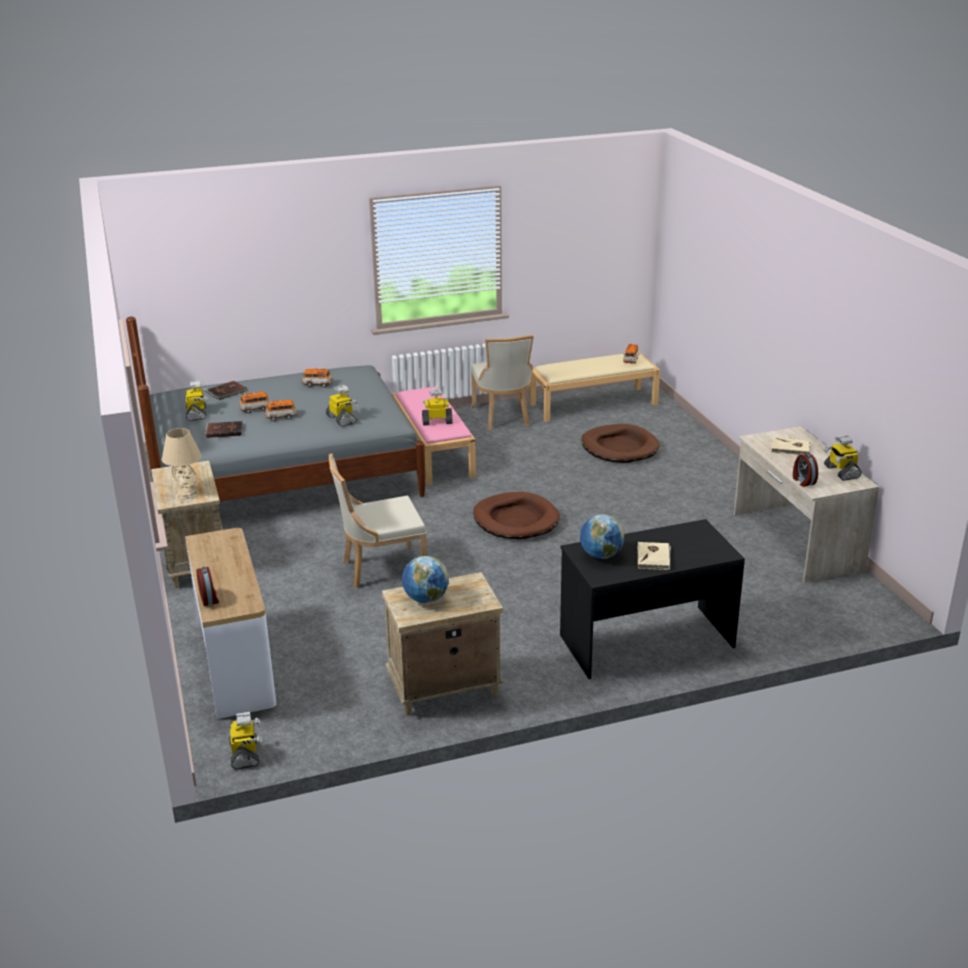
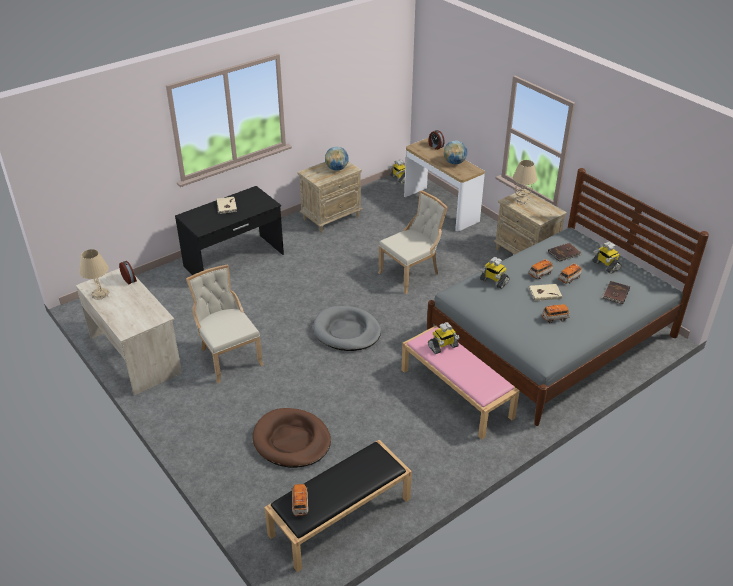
camera: 160 degrees right, 10 degrees up
beige chair [471,335,534,430] -> beige chair moved to [186,264,264,383]
brown dog bed [473,492,560,539] -> grey dog bed [313,306,381,351]
beige bench [530,354,660,422] -> black bench [264,440,412,572]
globe [580,514,624,559] -> globe moved to [444,140,467,164]
beige book [771,437,810,455] -> beige book moved to [529,284,562,301]
toy robot [823,435,862,480] -> beige table lamp [79,249,109,300]

